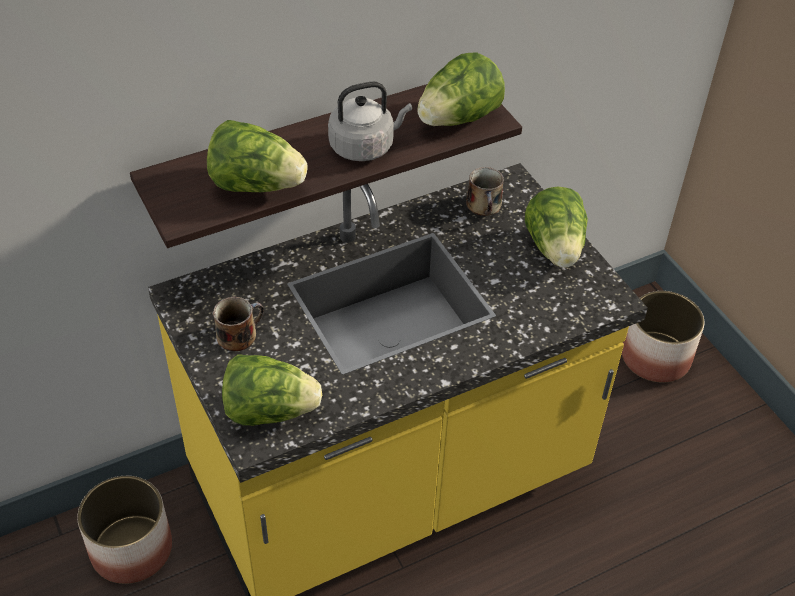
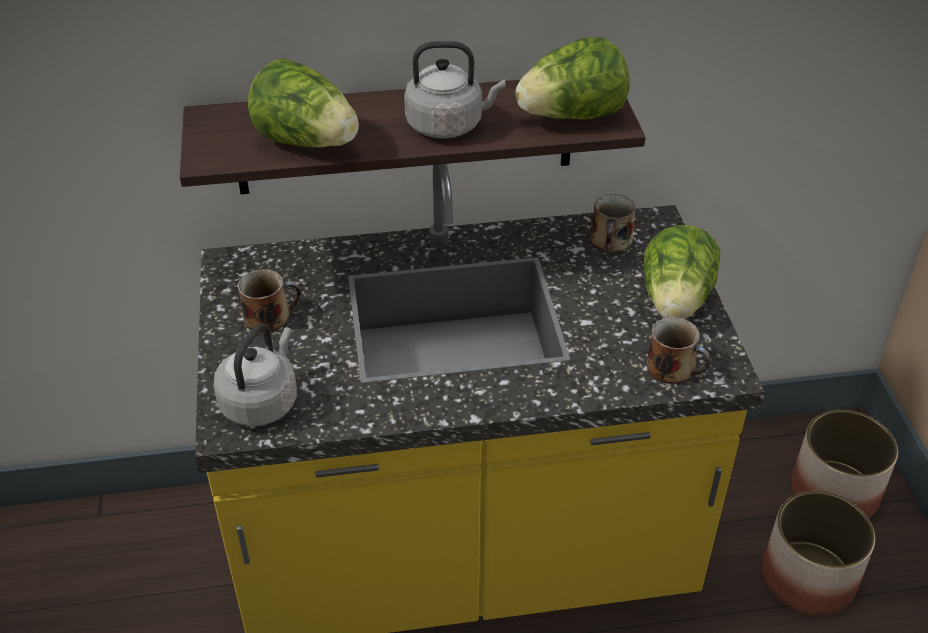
camera: 20 degrees right, 5 degrees down
planter [77,476,172,584] -> planter moved to [762,491,875,616]
lettuce [222,354,322,426] -> grey kettle [213,323,297,426]
none -> mug [646,317,711,384]

